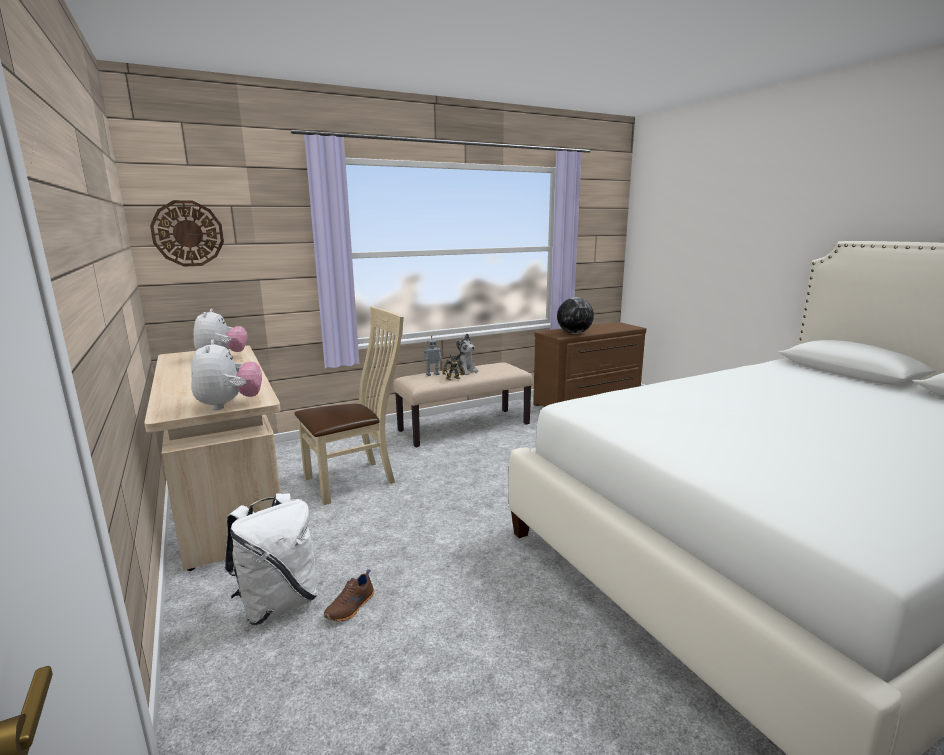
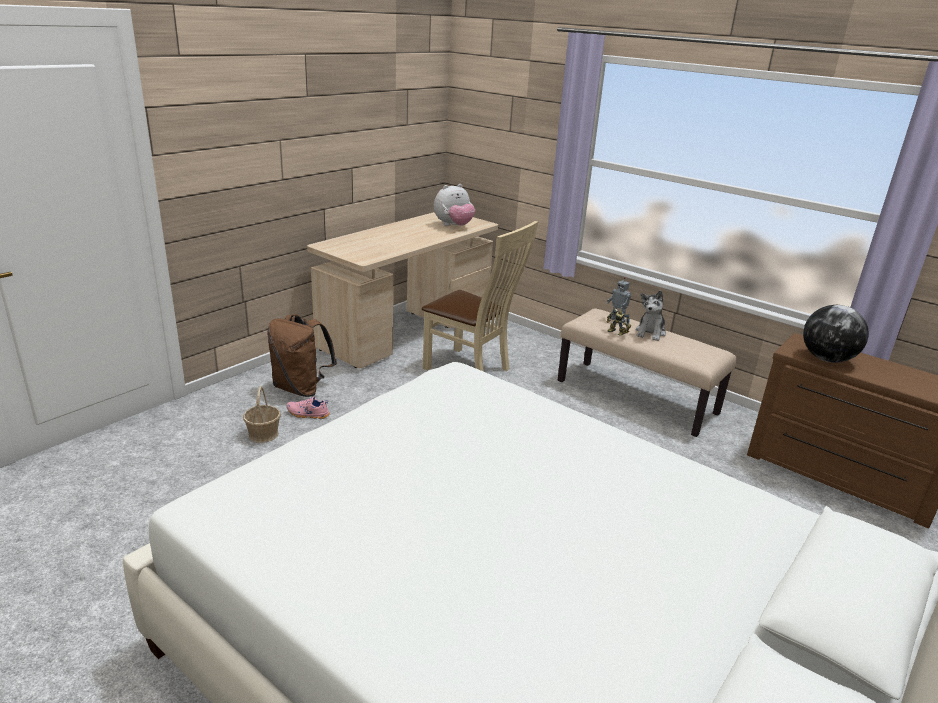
camera: 65 degrees right, 10 degrees up
wall clock [150,200,224,267] -> none
plush toy [191,340,262,410] -> none
white backpack [225,493,318,625] -> brown backpack [267,314,337,397]
brown shoe [324,569,374,622] -> pink shoe [287,397,330,419]
none -> basket [243,386,281,443]

